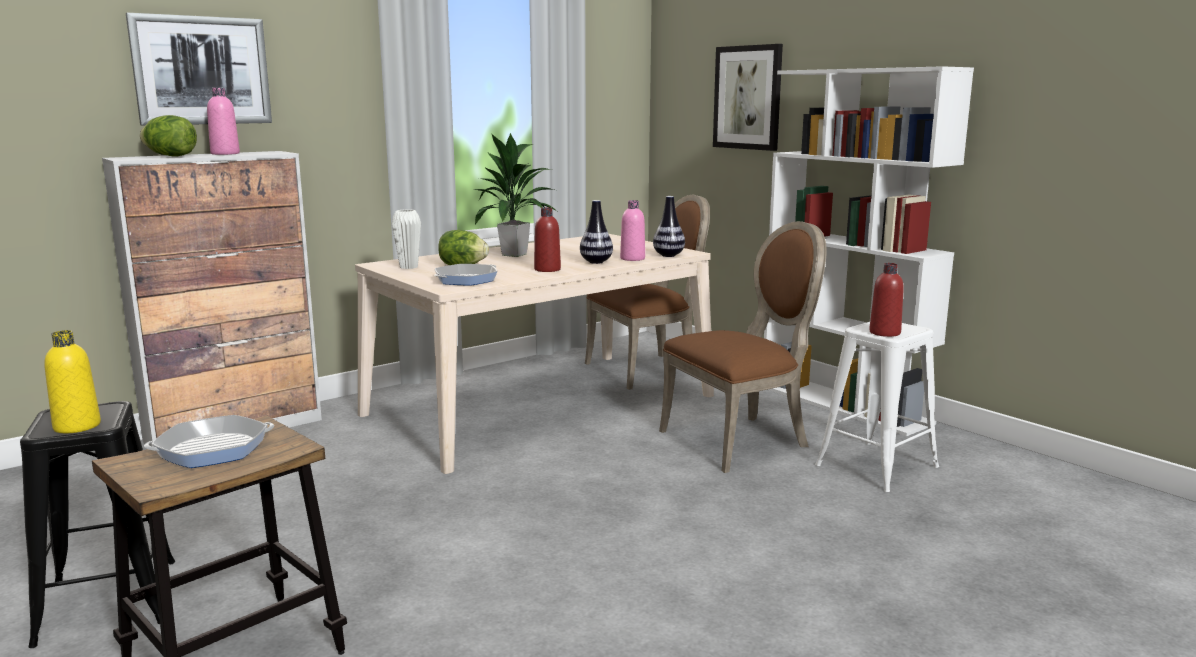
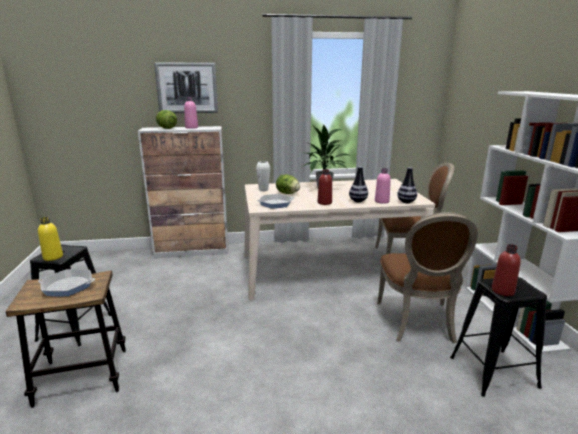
camera: 30 degrees right, 5 degrees up
brown chair [659,221,827,473] -> brown chair turned 90 degrees clockwise [377,212,478,343]
picture [713,44,783,151] -> none
white stool [815,322,939,492] -> black stool [450,277,547,397]

